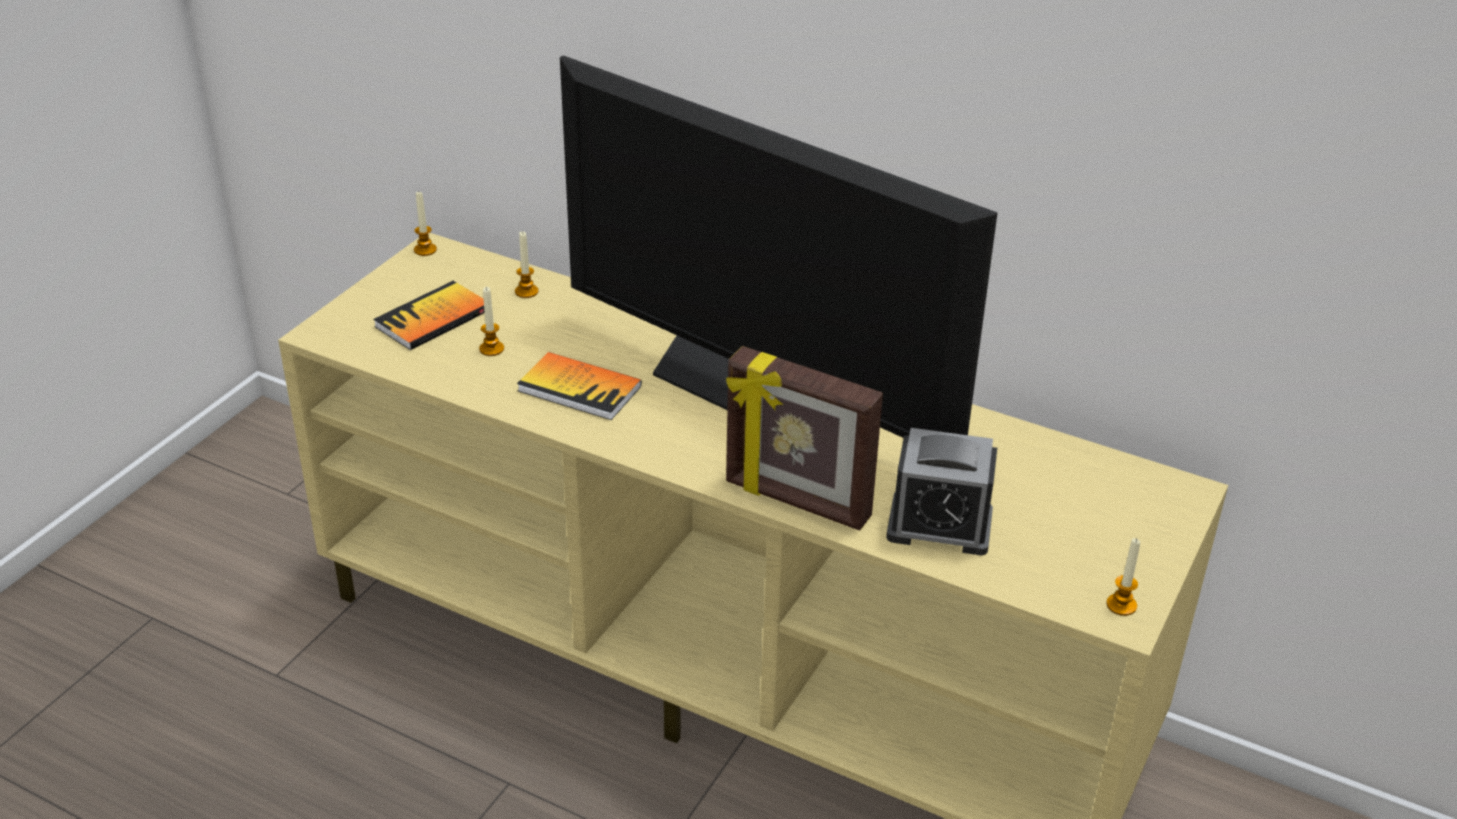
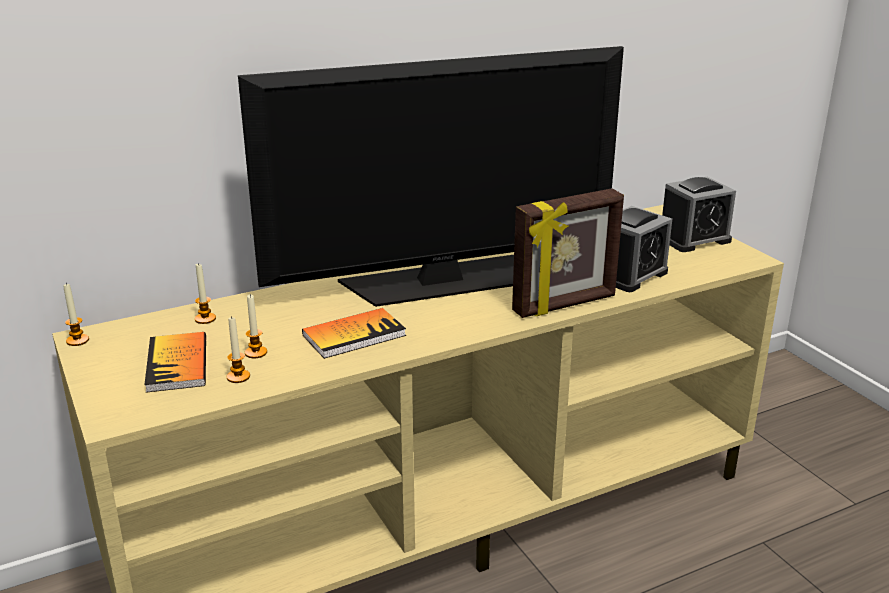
camera: 55 degrees left, 10 degrees down
candle [1106,538,1140,616] -> candle moved to [227,316,250,383]
none -> alarm clock [662,177,736,252]

